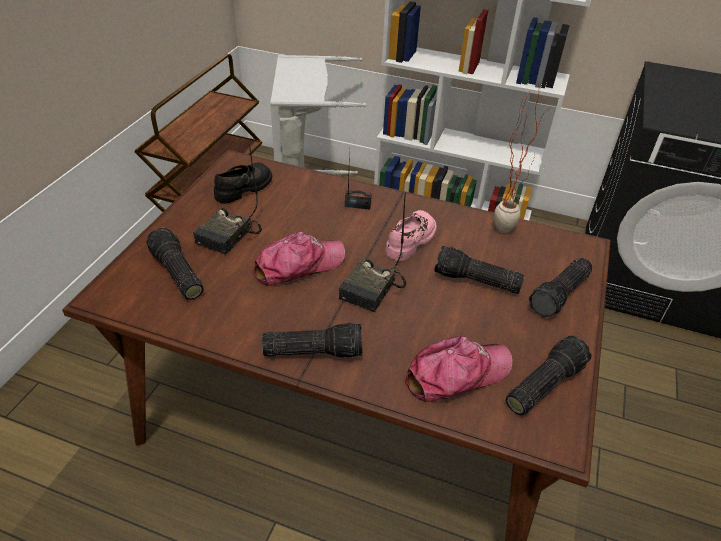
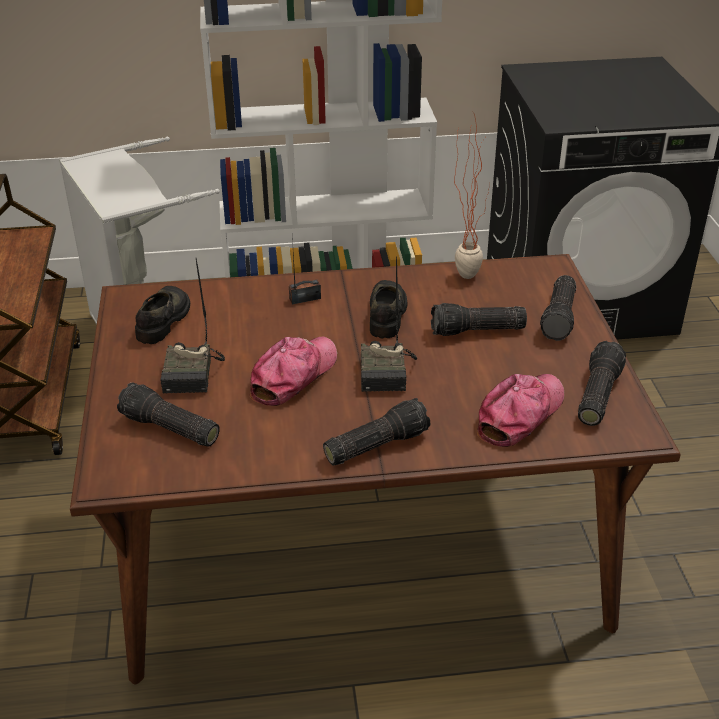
camera: 25 degrees left, 5 degrees down
pink shoe [385,210,436,261] -> black shoe [370,280,407,339]

